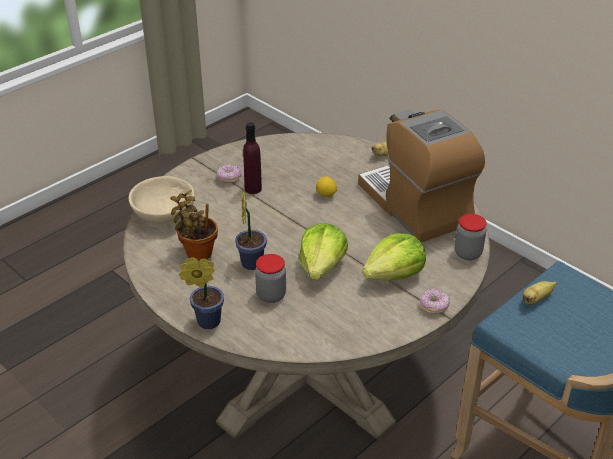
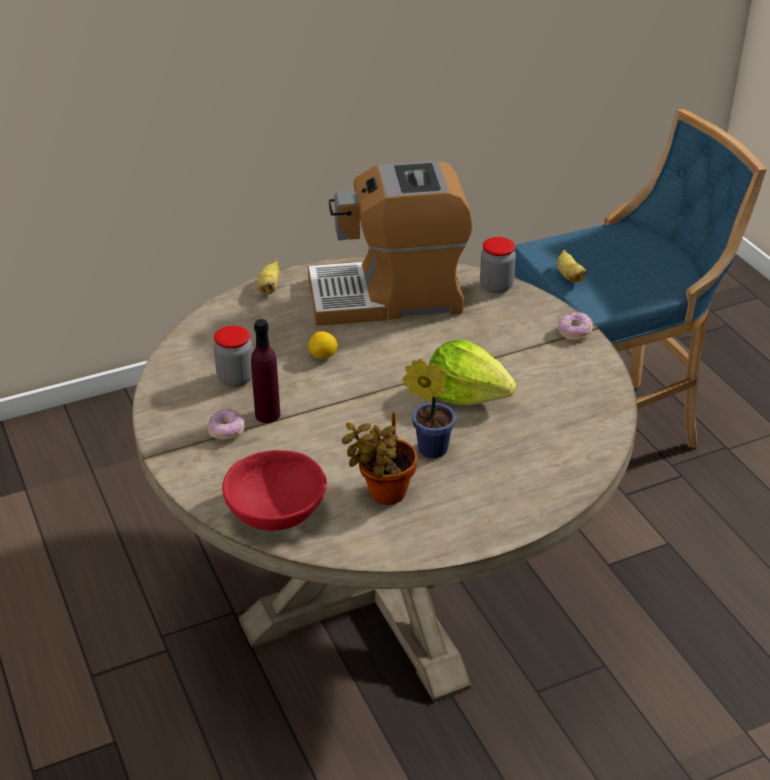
camera: 70 degrees left, 0 degrees up
beige bowl [129,176,195,224] -> red bowl [222,450,327,530]
potted plant [179,257,224,329] -> none
jar [255,254,286,303] -> jar moved to [214,325,253,387]
lettuce [362,233,426,281] -> none

